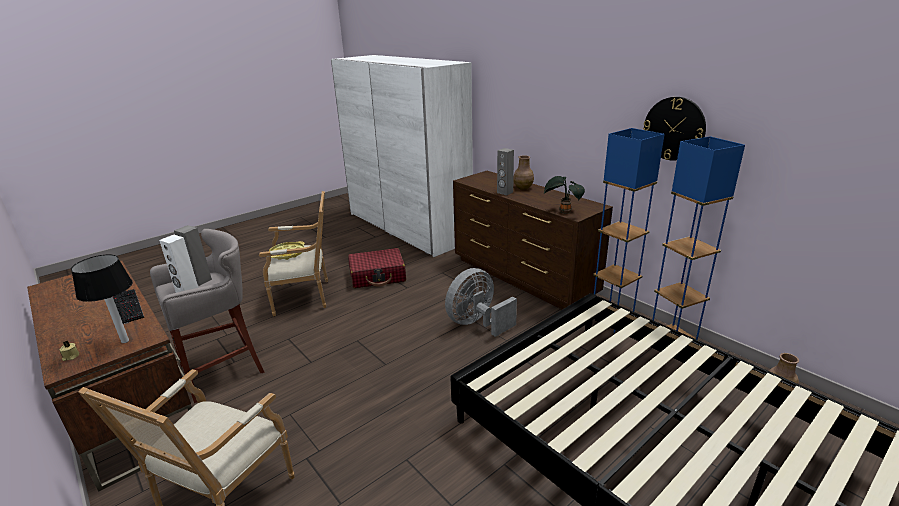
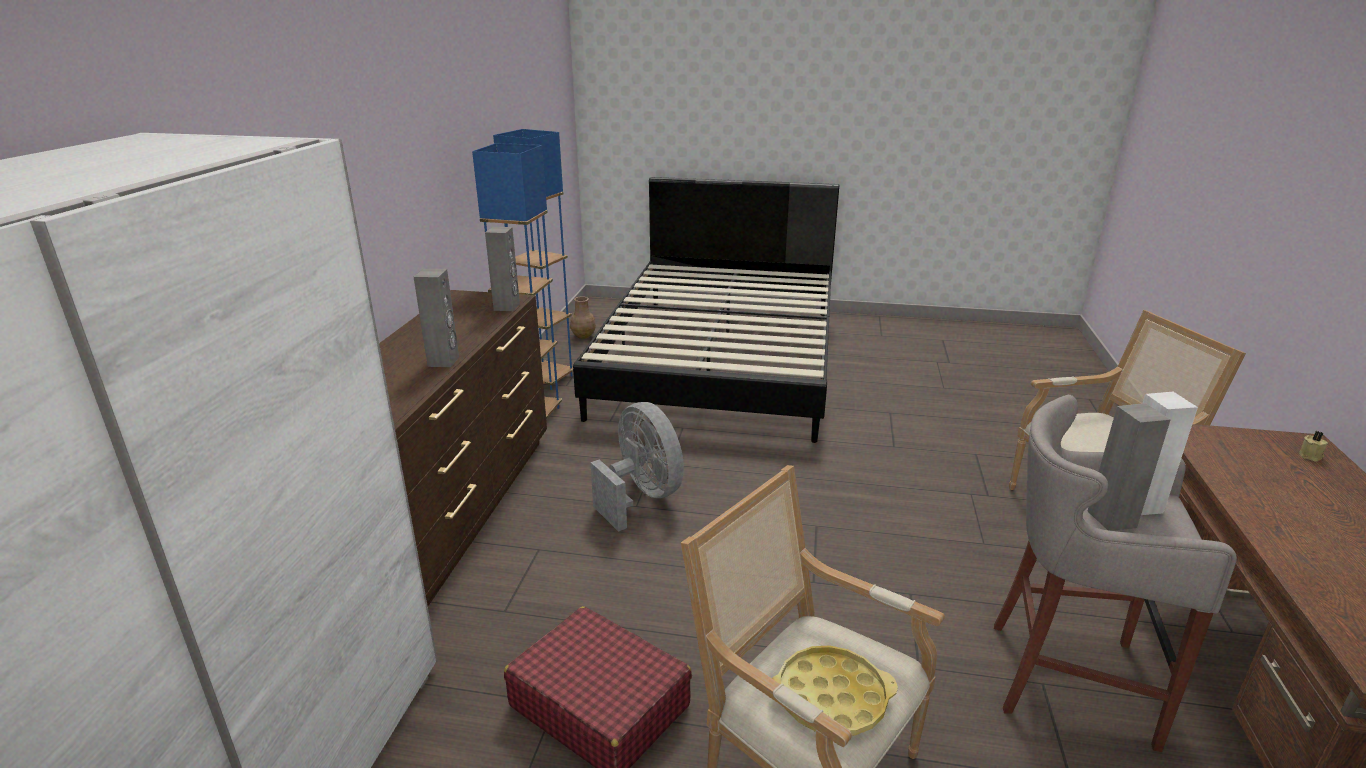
camera: 130 degrees left, 0 degrees up
table lamp [71,254,133,343] -> none
keyboard [113,289,144,324] -> none
grey fan [445,268,517,337] -> grey fan turned 135 degrees counterclockwise [591,402,684,532]
brown vase [513,155,534,190] -> none
potted plant [544,176,585,214] -> grey speaker [485,227,520,311]
wall clock [643,97,706,161] -> none

